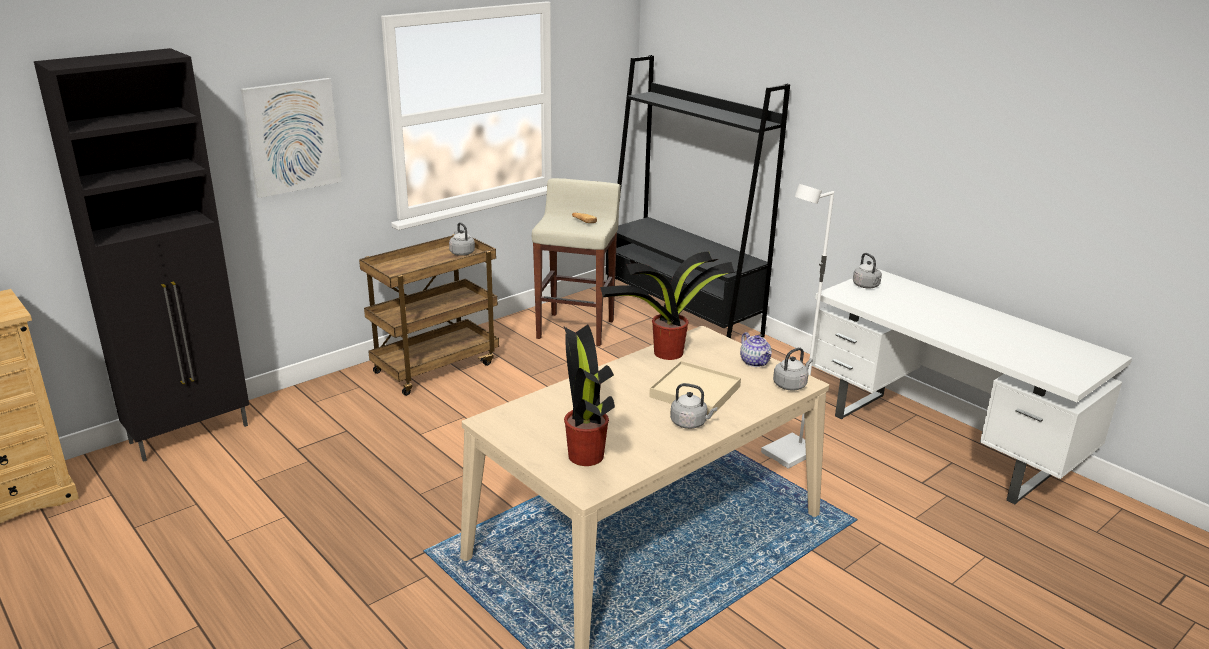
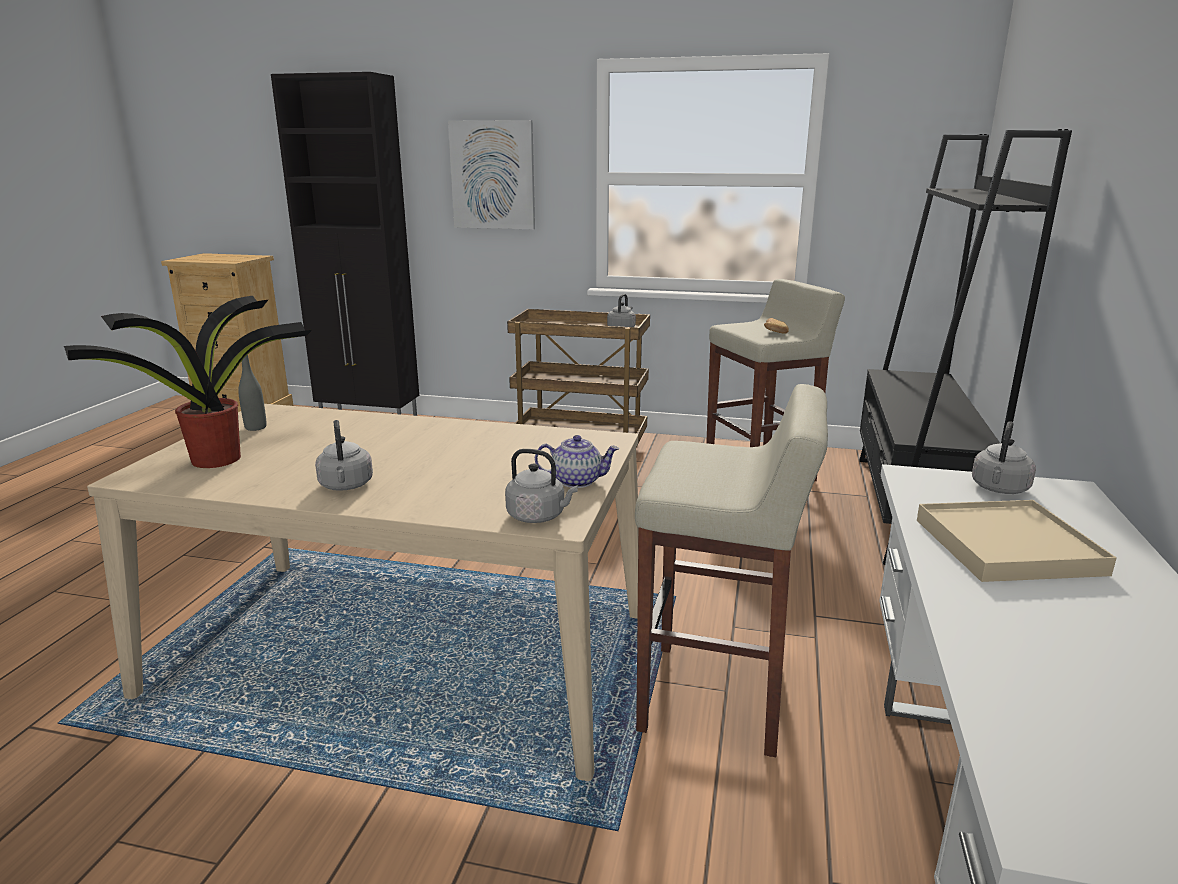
camera: 55 degrees right, 5 degrees down
potted plant [600,252,735,360] -> none
beige tray [649,361,741,416] -> beige tray moved to [917,500,1117,582]
teapot [740,332,772,367] -> teapot turned 120 degrees counterclockwise [535,435,619,488]
white floor lamp [761,184,834,469] -> beige stool [635,384,828,757]
none -> grey bottle [238,355,267,431]

